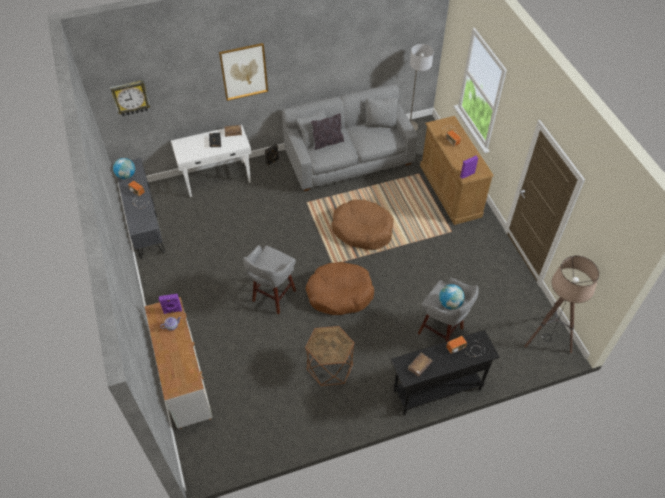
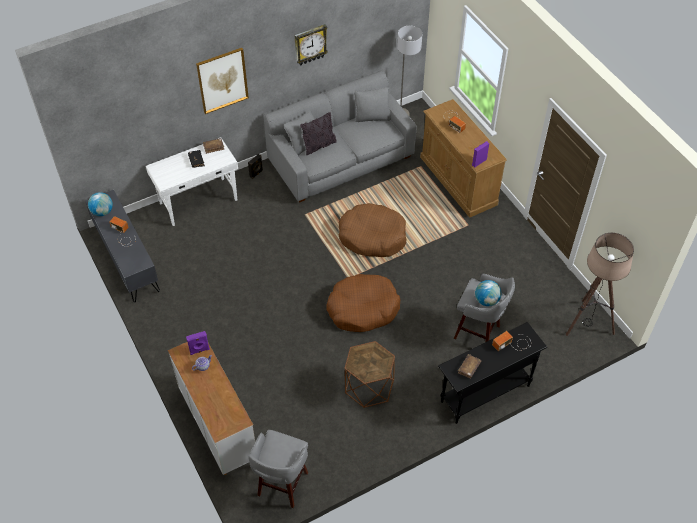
camera: 10 degrees left, 0 degrees up
wall clock [110,80,150,116] -> wall clock moved to [295,24,328,65]
grey stool [243,245,296,315] -> grey stool moved to [249,430,308,508]

